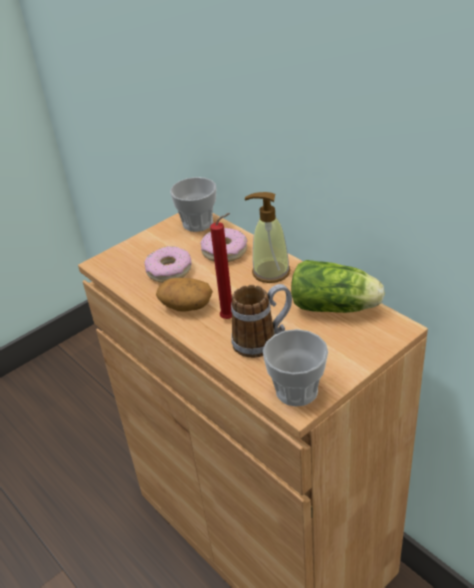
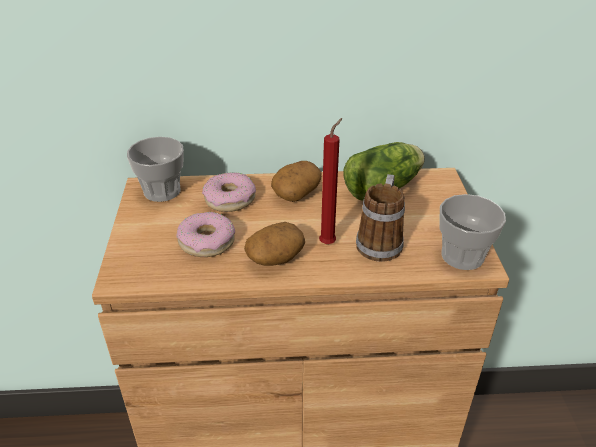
camera: 55 degrees left, 0 degrees up
soap dispenser [245,192,290,283] -> potato [271,161,322,202]

